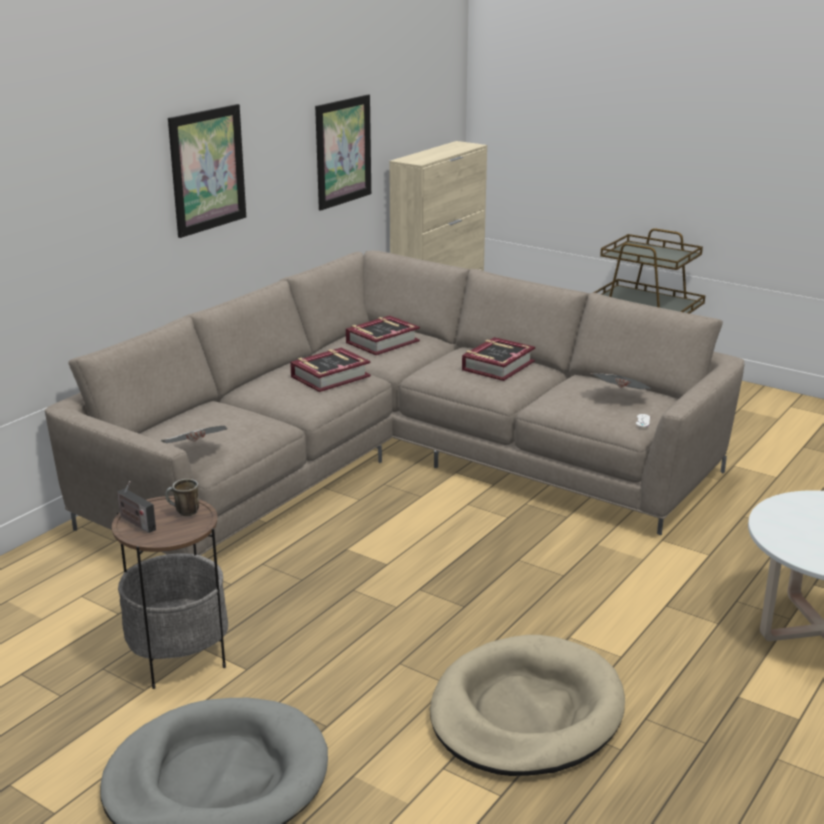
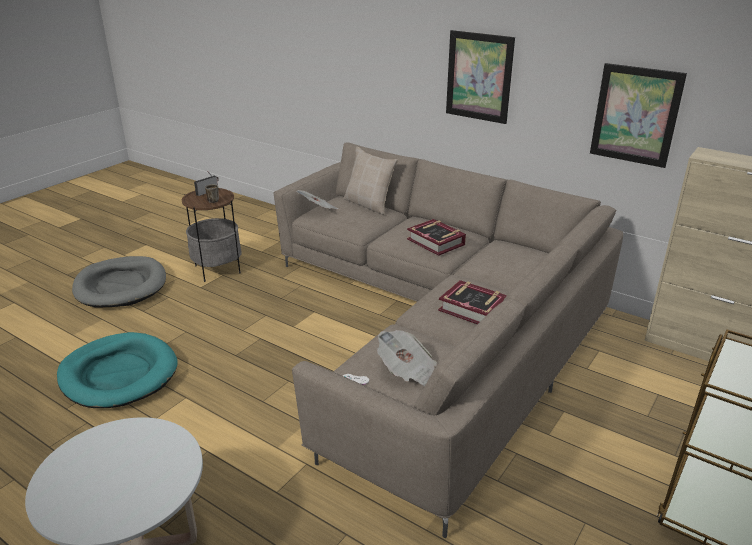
camera: 90 degrees right, 5 degrees up
book [346,316,420,355] -> none
beige dog bed [430,635,625,776] -> turquoise dog bed [57,332,178,408]
none -> beige pillow [343,146,398,215]

